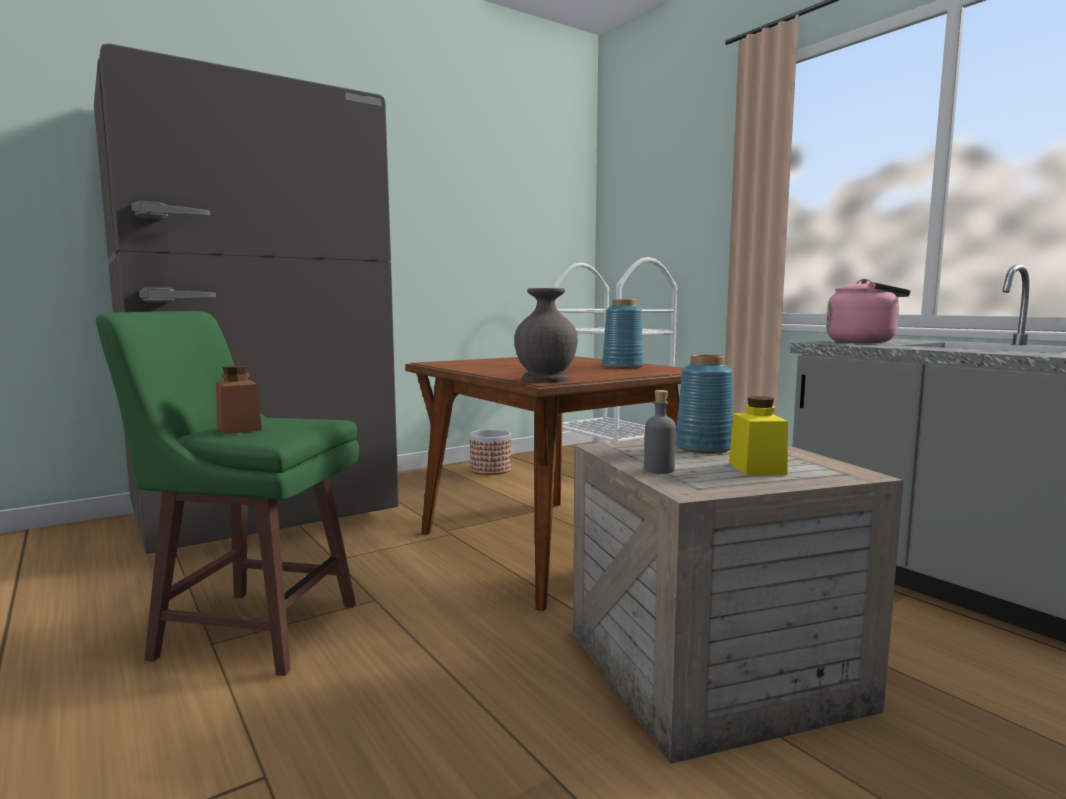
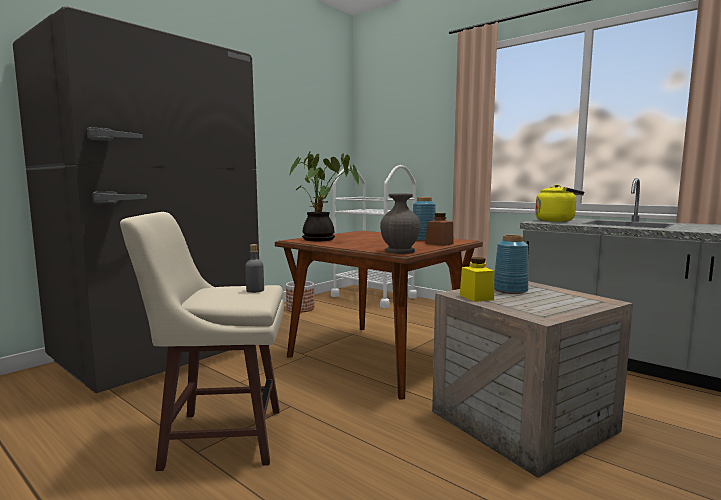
camera: 15 degrees left, 0 degrees up
green stool [96,311,359,676] -> beige stool [120,212,284,471]
brown jar [216,365,262,434] -> brown jar moved to [426,213,454,246]
grey bottle [644,390,676,474] -> grey bottle moved to [245,244,264,293]
yellow jar [729,396,788,476] -> yellow jar moved to [460,257,494,302]
pink kettle [826,279,911,343] -> yellow kettle [535,185,584,222]
none -> potted plant [290,151,359,241]

